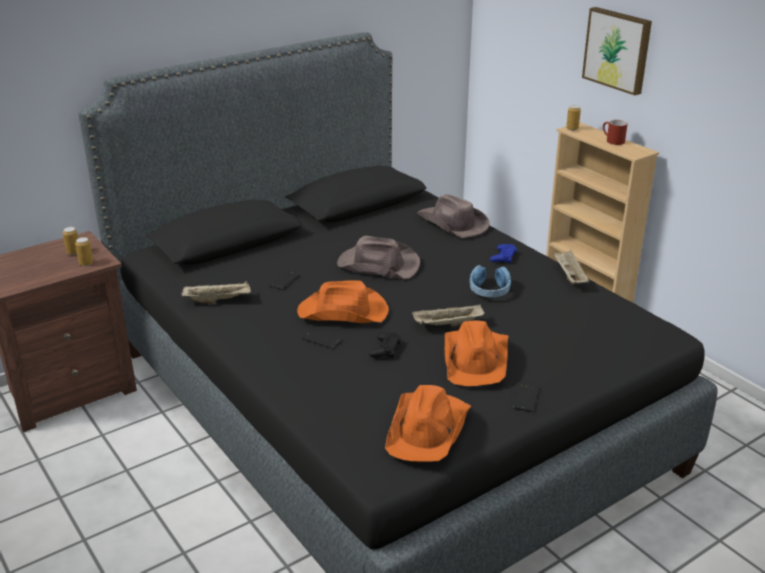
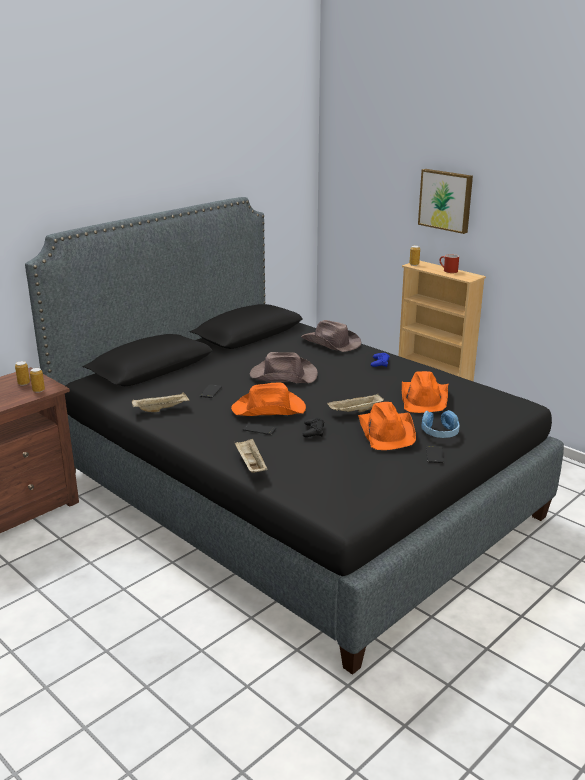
camera: 10 degrees left, 5 degrees down
orange hat [385,385,471,462] -> orange hat moved to [402,371,448,413]
blue headphones [469,265,511,297] -> blue headphones moved to [421,410,460,438]
beige tray [553,251,590,284] -> beige tray moved to [235,438,268,473]

